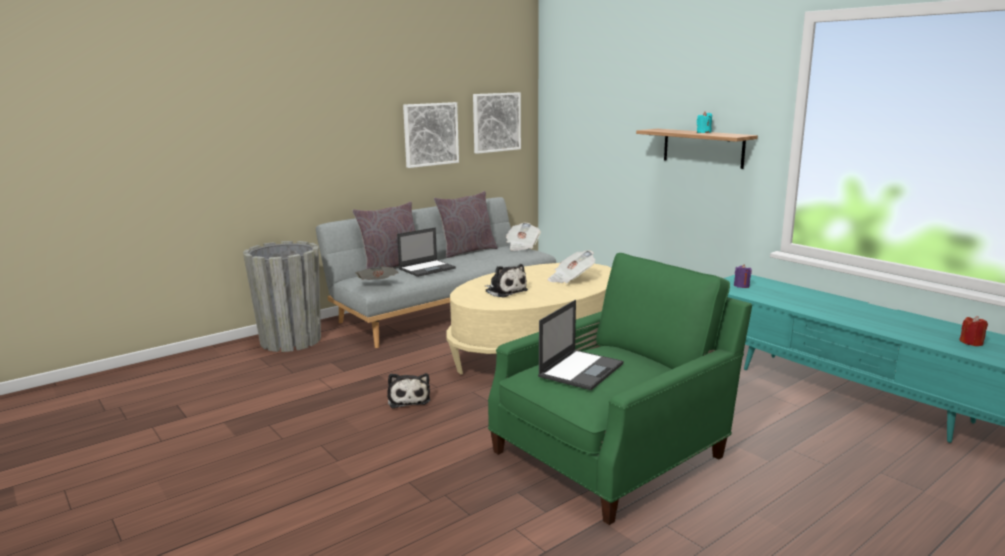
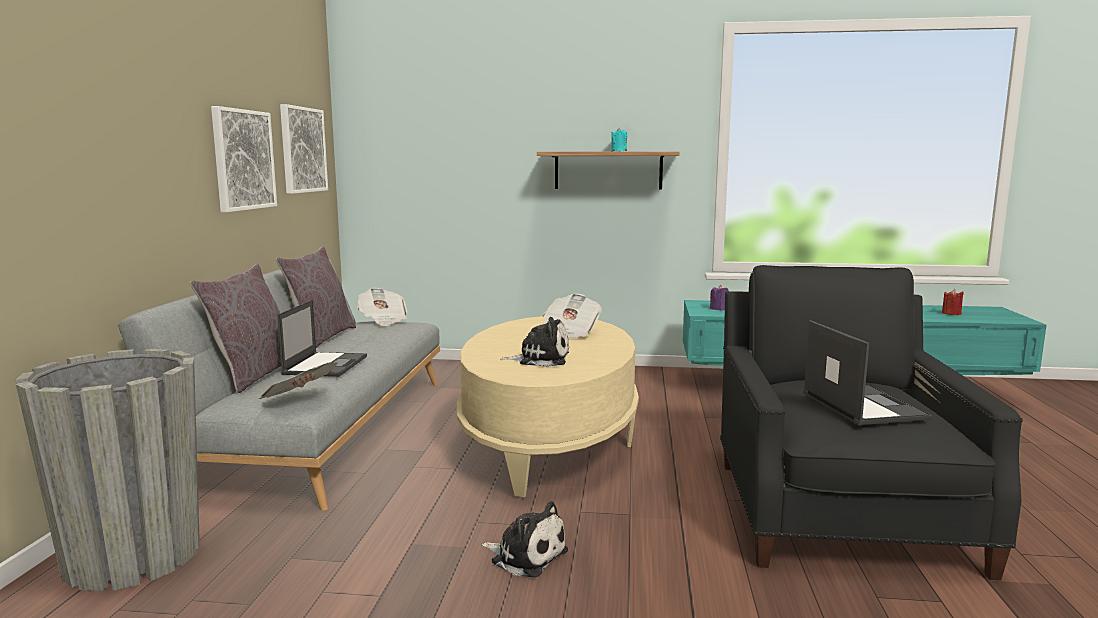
camera: 45 degrees left, 5 degrees down
green armchair [488,253,752,525] -> black armchair [720,265,1023,580]

